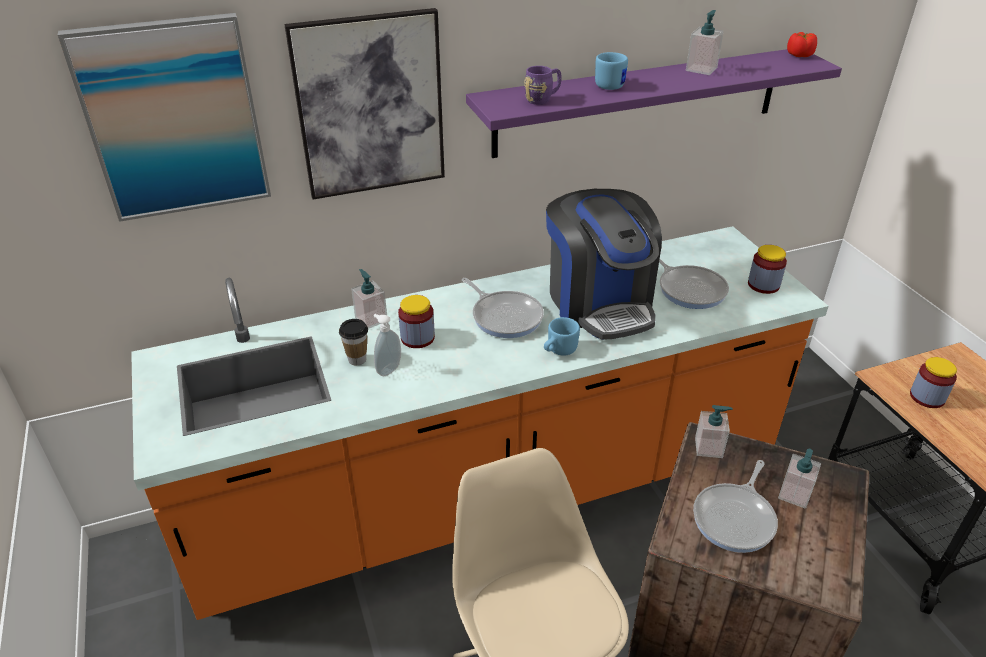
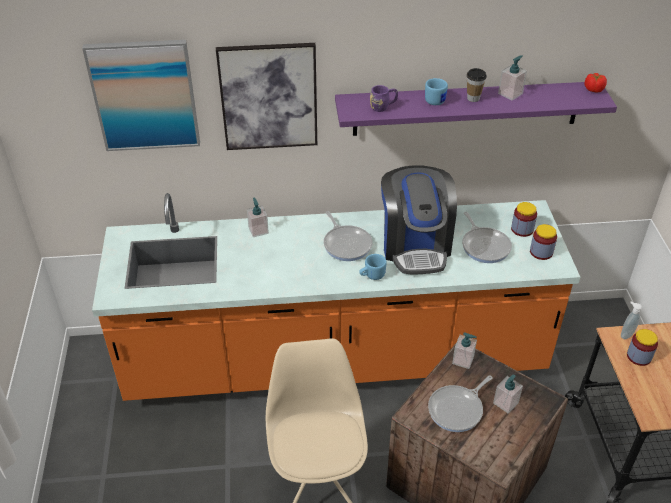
camera: 15 degrees right, 5 degrees up
cup [339,319,368,365] -> cup moved to [466,68,487,102]
soap dispenser [374,314,401,376] -> soap dispenser moved to [621,301,642,340]
jar [398,295,435,348] -> jar moved to [511,202,537,237]

